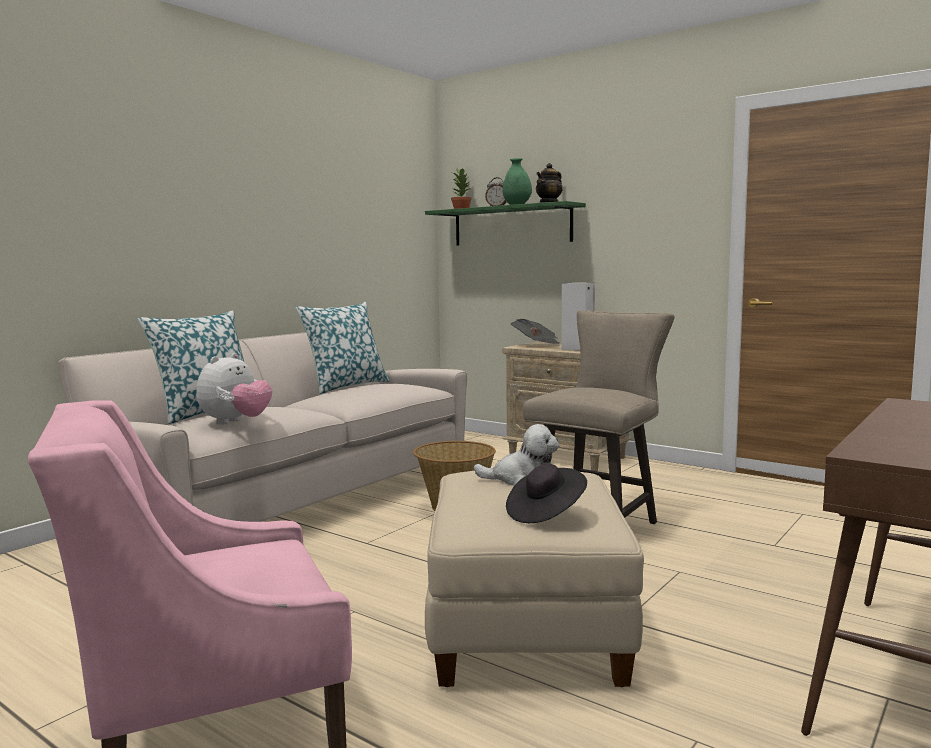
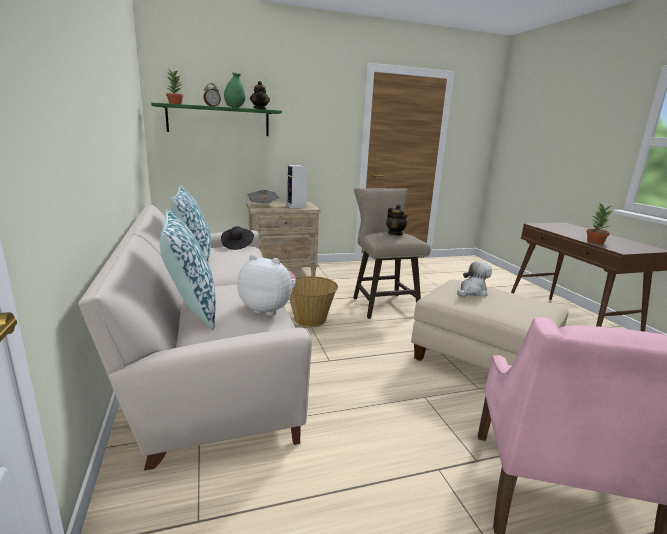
camera: 55 degrees left, 10 degrees up
plush toy [196,353,272,425] -> plush toy turned 45 degrees counterclockwise [237,255,296,316]
black hat [506,464,587,523] -> black hat moved to [221,226,254,250]
none -> teapot [386,204,408,236]
none -> potted plant [586,202,614,244]

